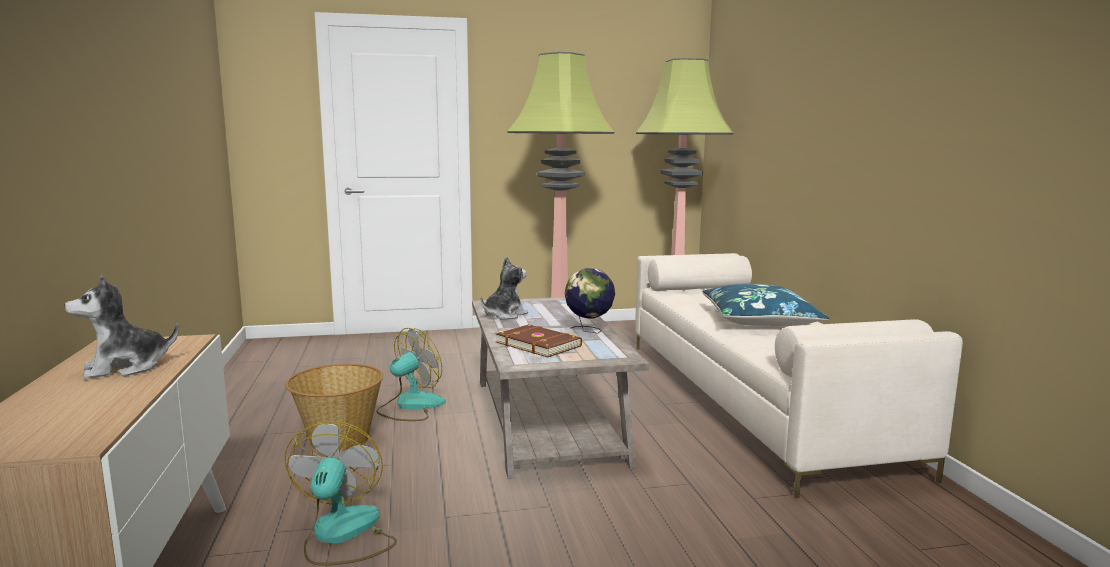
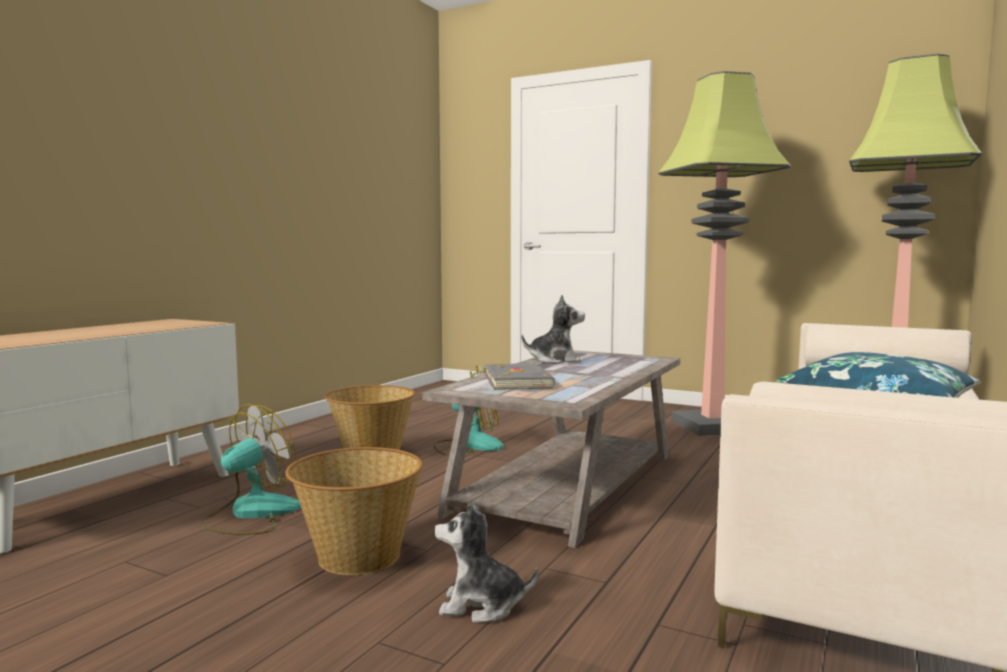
camera: 40 degrees right, 5 degrees down
plush toy [64,275,179,379] -> plush toy moved to [435,503,538,623]
brown book [495,324,582,358] -> grey book [484,363,555,390]
globe [564,268,615,334] -> none
none -> basket [285,447,423,575]

